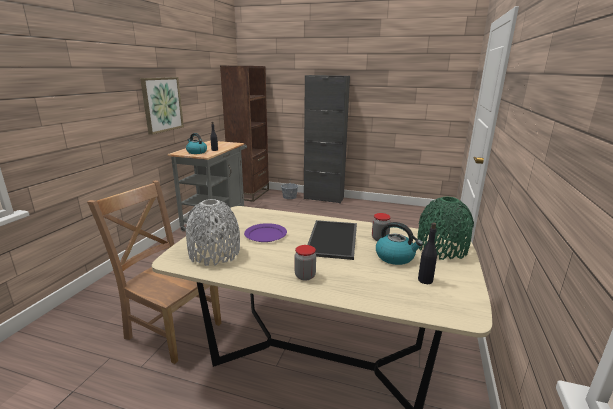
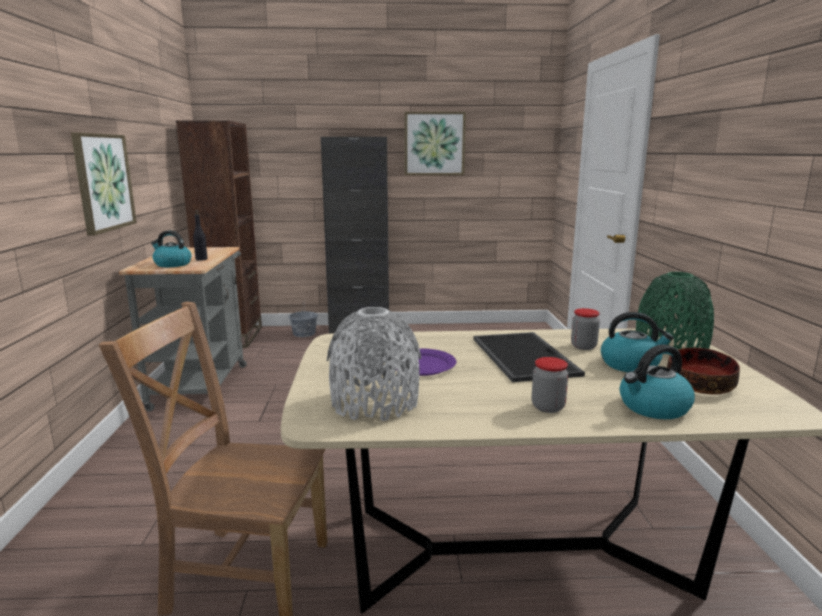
camera: 20 degrees left, 5 degrees down
black bottle [418,223,437,284] -> bowl [667,348,740,395]
none -> picture [404,112,466,175]
none -> kettle [620,344,695,419]

